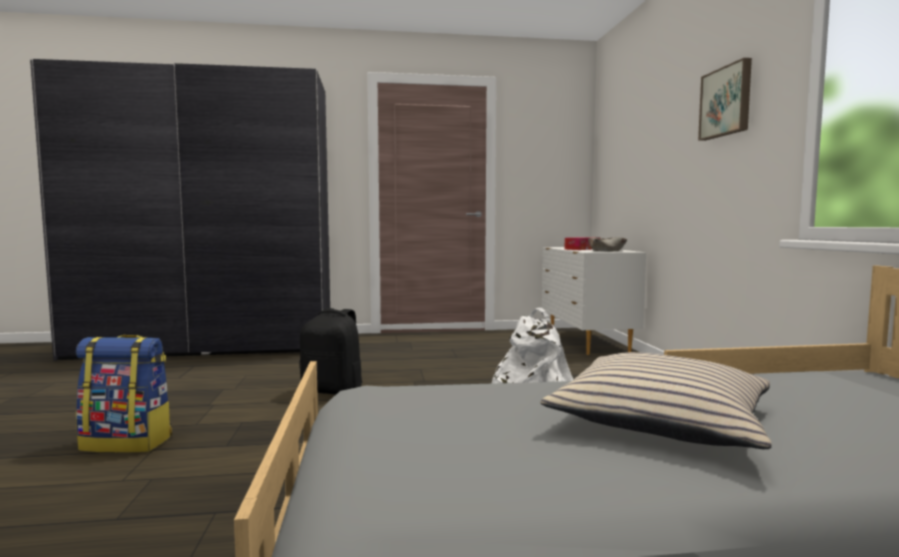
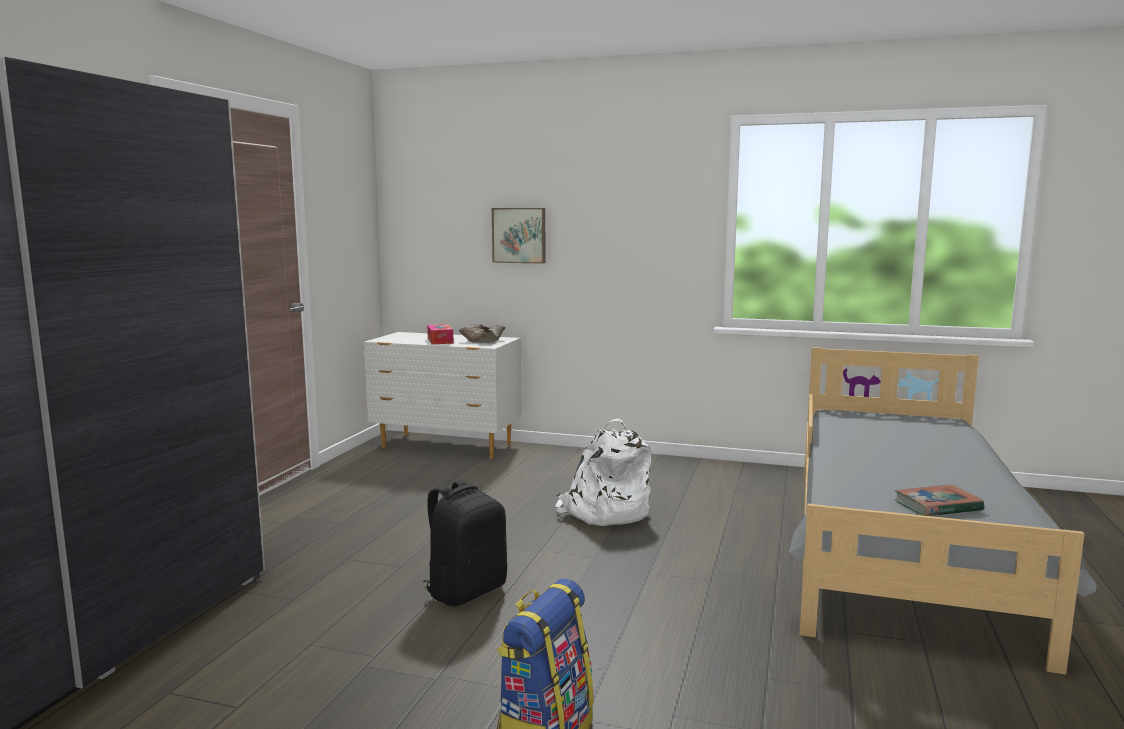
camera: 65 degrees left, 5 degrees up
beige pillow [540,352,772,449] -> none
picture [698,58,752,141] -> picture moved to [492,208,545,264]
none -> book [895,484,984,516]

